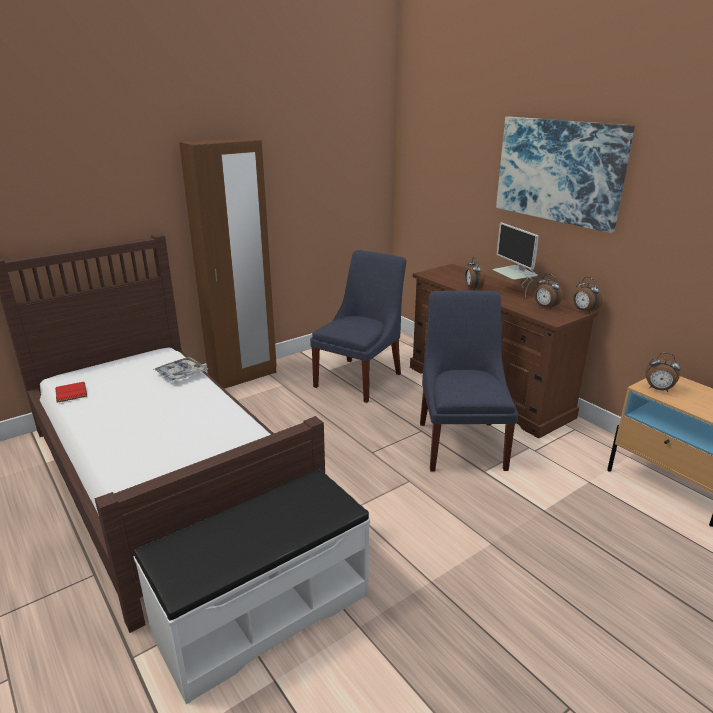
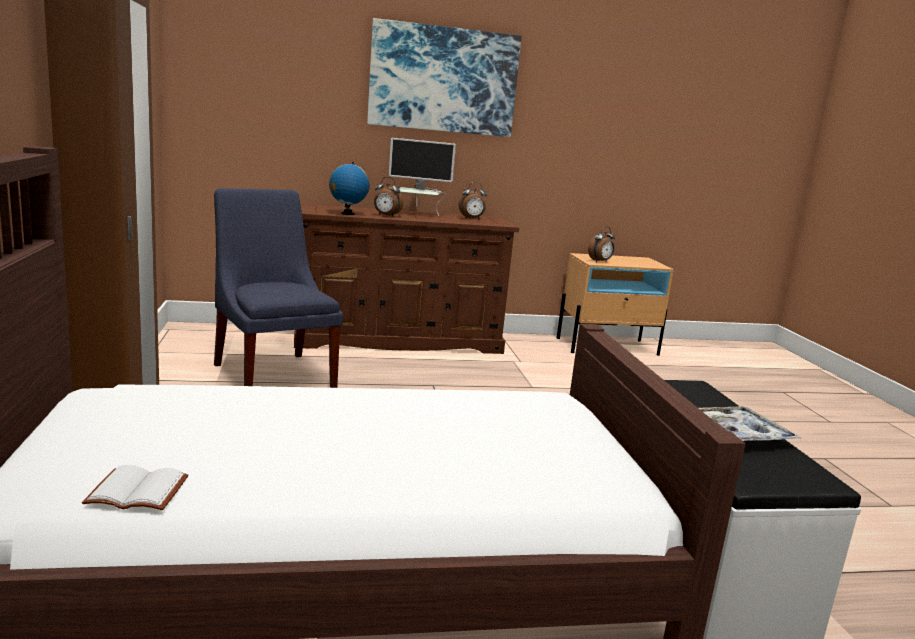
camera: 65 degrees left, 10 degrees down
red book [55,382,87,403] -> white book [82,465,188,510]
tray [154,357,208,382] -> tray moved to [699,406,801,441]
blue chair [420,291,519,471] -> none
alarm clock [573,277,602,314] -> none
none -> globe [329,162,370,215]

